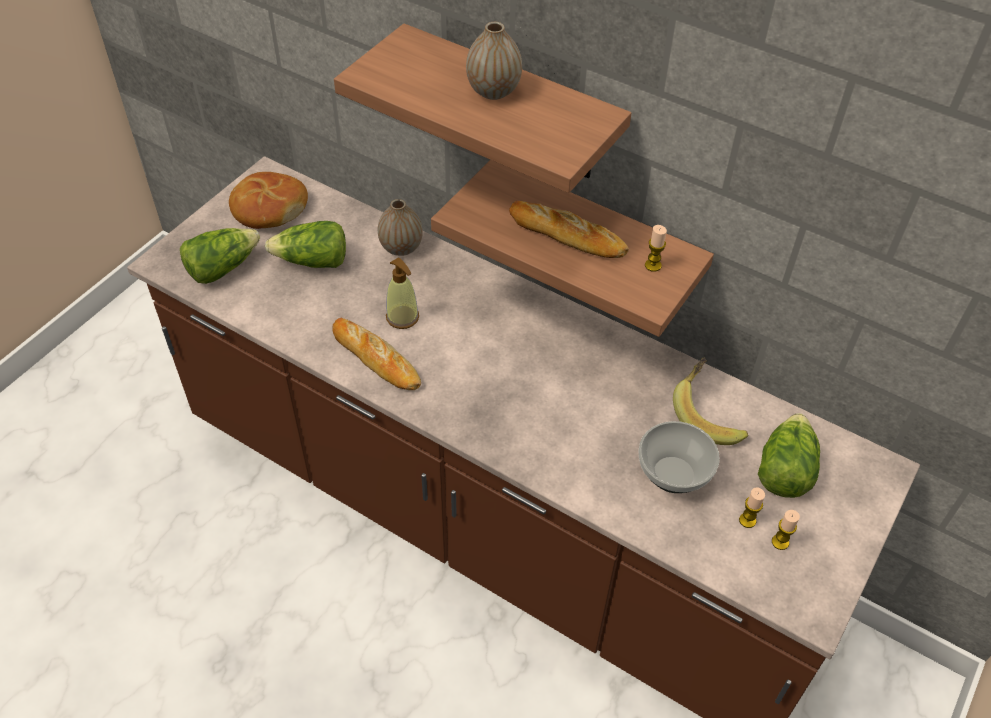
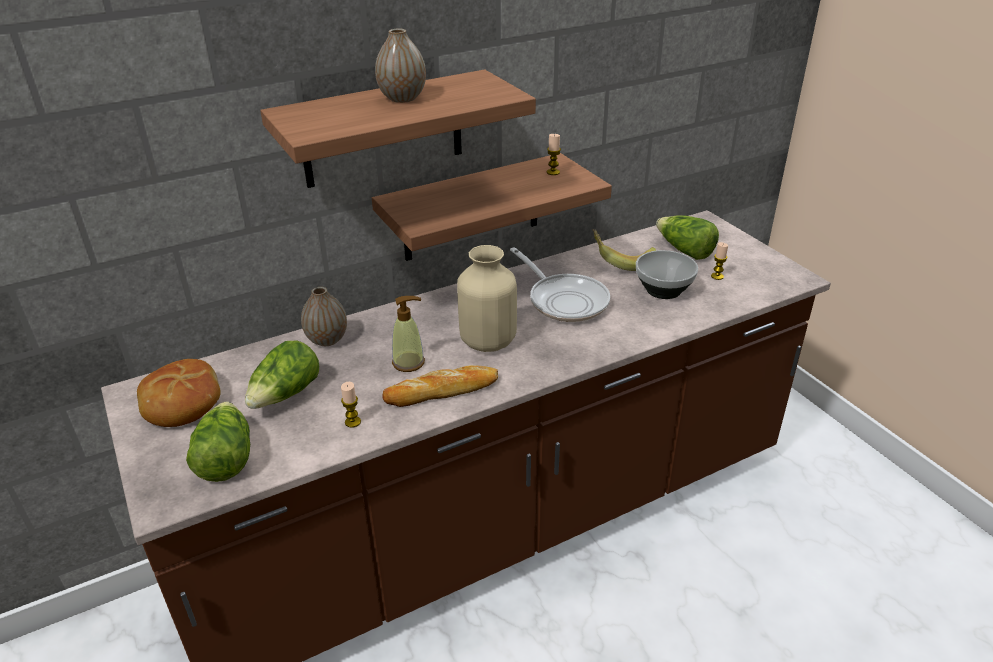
camera: 60 degrees left, 15 degrees down
bread [509,201,629,258] -> none
candle [772,510,800,550] -> candle moved to [341,382,361,428]
none -> beige vase [457,245,517,352]
none -> frying pan [510,247,610,322]

